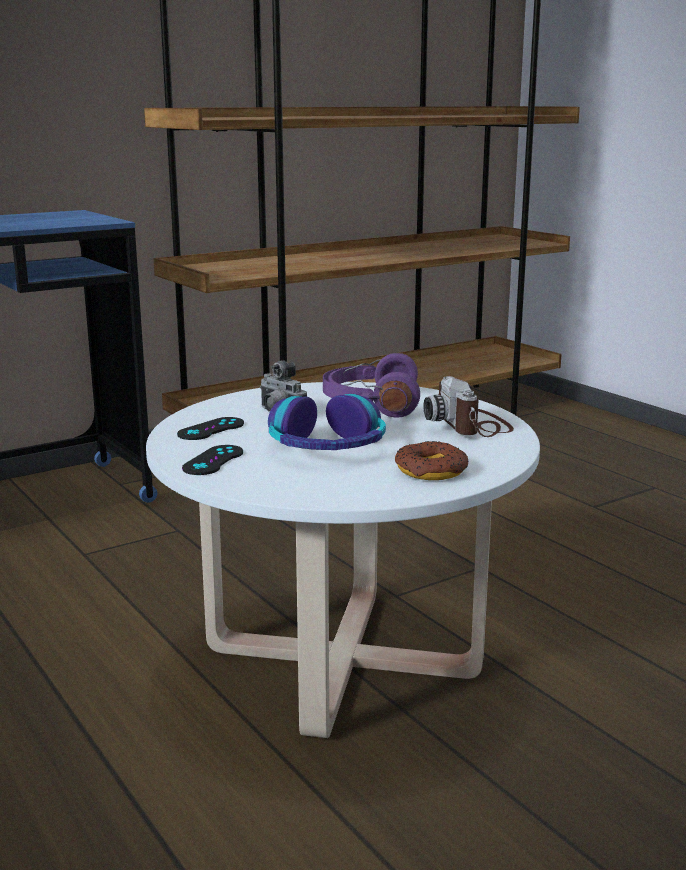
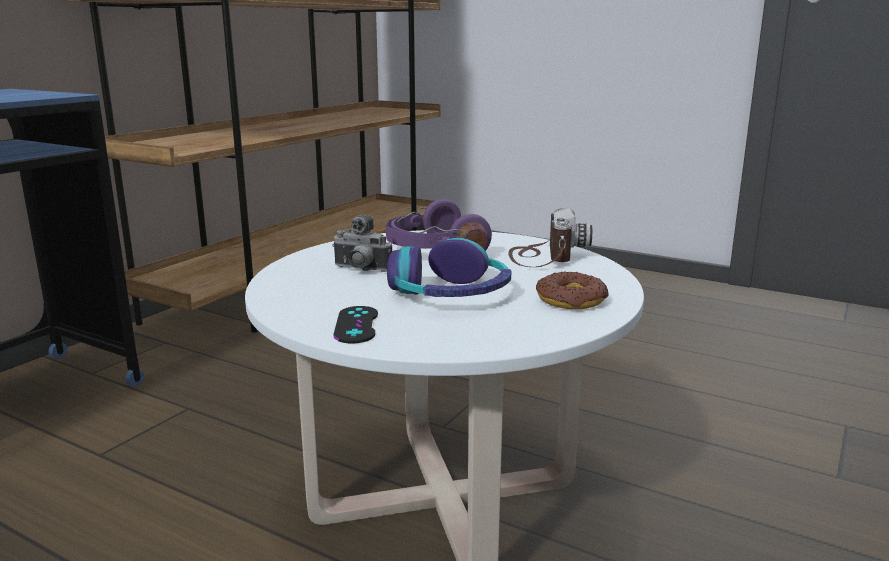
camera: 25 degrees left, 0 degrees up
black game controller [177,417,244,440] -> none
camera [423,376,514,437] -> camera turned 135 degrees counterclockwise [508,207,592,267]

